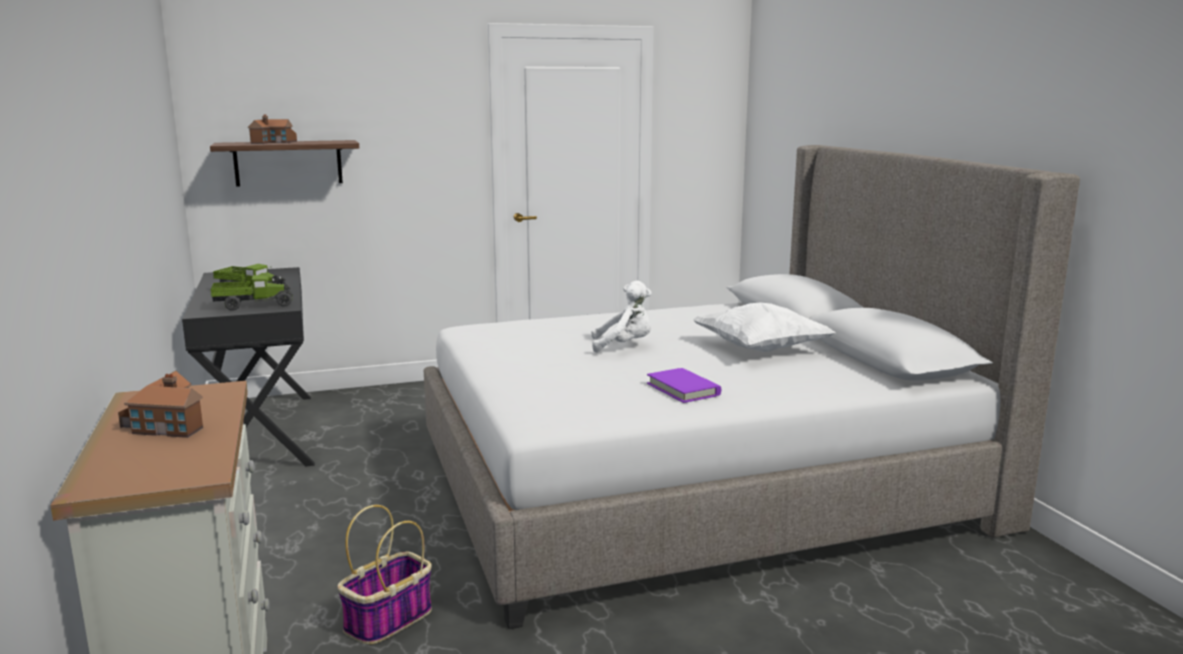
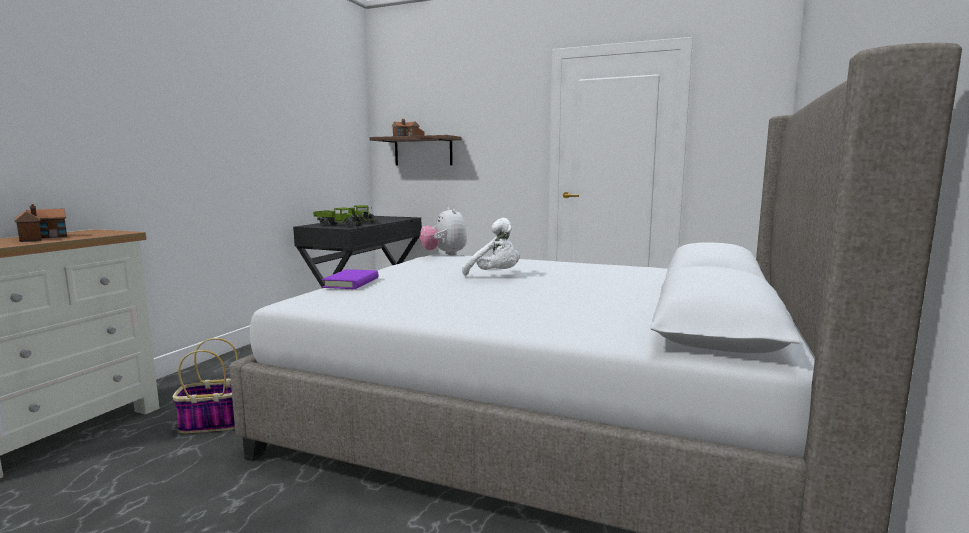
camera: 40 degrees right, 5 degrees down
purple book [647,368,721,403] -> purple book moved to [322,269,379,289]
white pillow [693,302,836,352] -> none
none -> plush toy [420,207,467,255]

